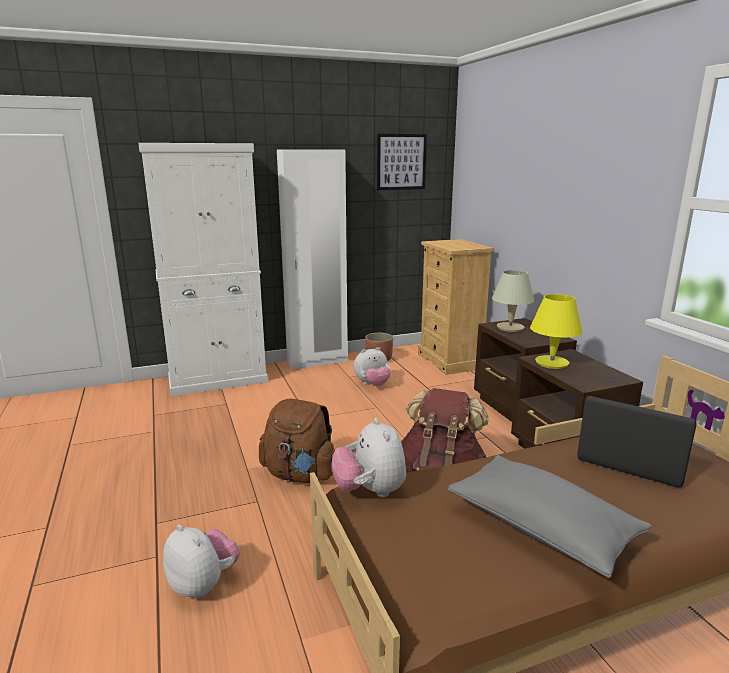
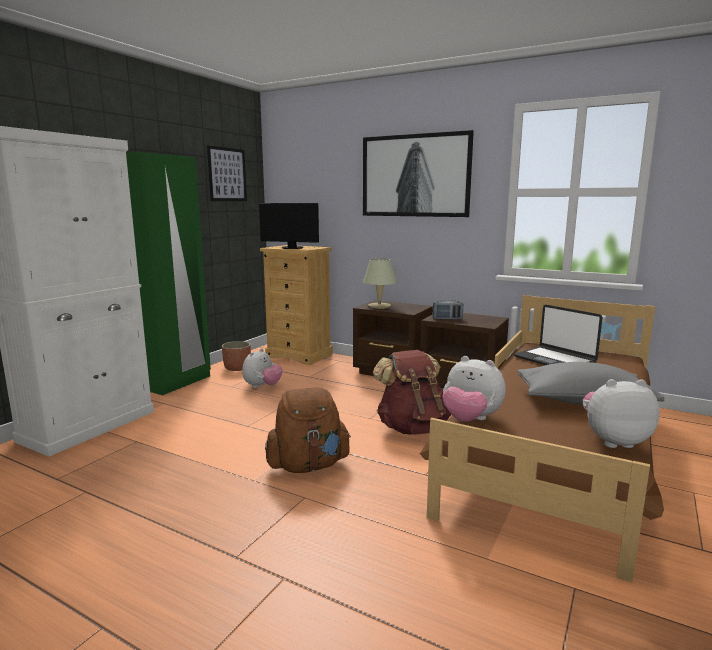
camera: 40 degrees left, 5 degrees down
plush toy [163,524,240,599] -> plush toy moved to [583,379,660,448]
white wardrobe [277,149,348,370] -> green wardrobe [126,152,211,395]
yellow table lamp [530,294,582,369] -> radio [433,300,463,320]
laptop [577,396,697,487] -> laptop turned 120 degrees counterclockwise [514,305,603,365]
none -> monitor [259,203,319,249]
none -> picture [363,130,474,217]

